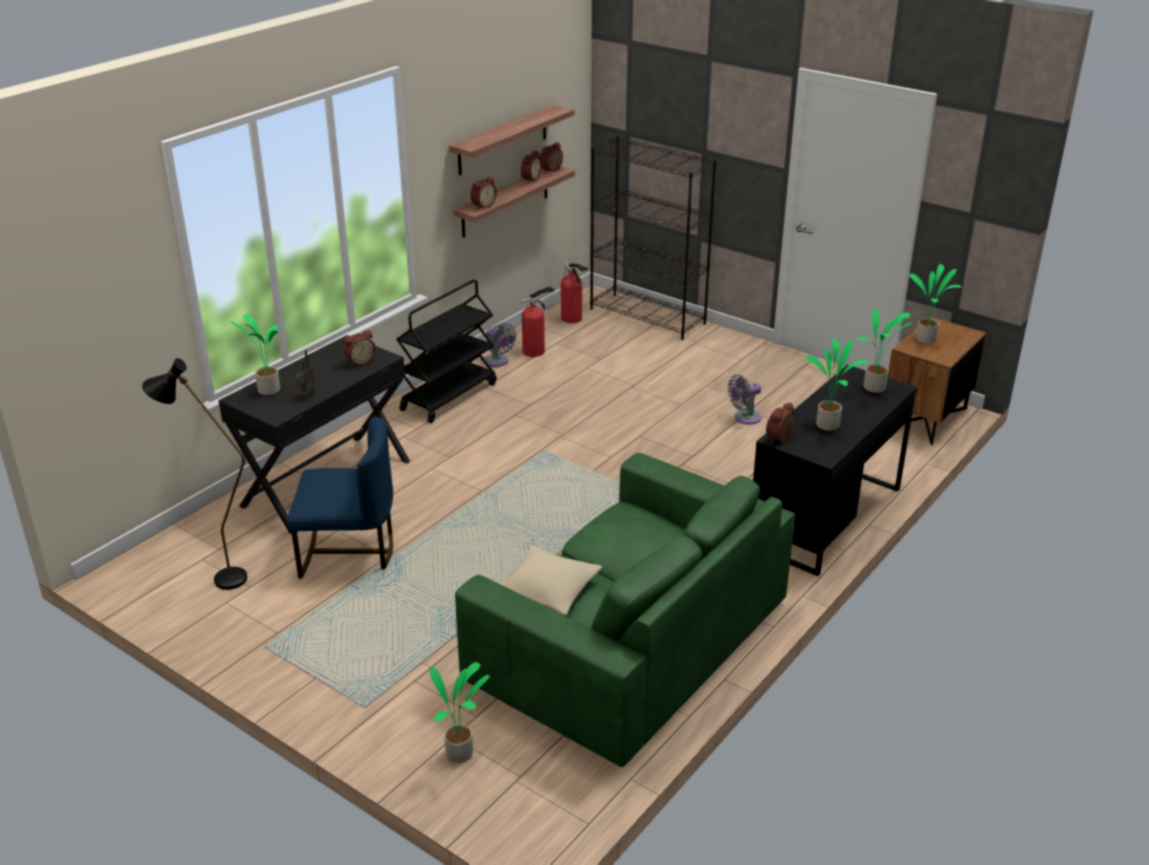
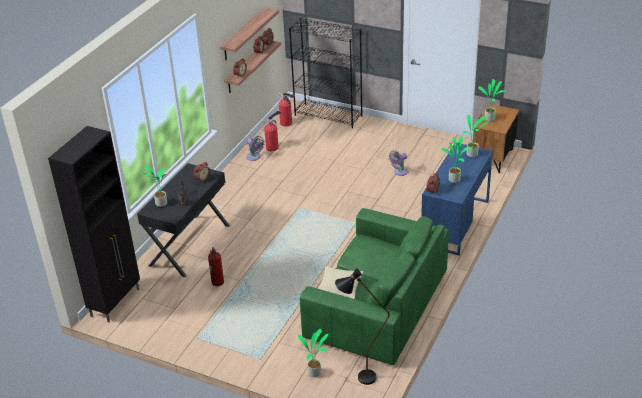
camera: 10 degrees left, 5 degrees up
black floor lamp [142,358,247,590] -> black floor lamp moved to [335,268,390,385]
blue chair [287,417,393,579] -> fire extinguisher [208,247,224,286]
black cart [396,280,497,423] -> none
black desk [753,365,918,576] -> blue desk [421,143,493,256]
none -> black cabinet [48,126,140,323]

